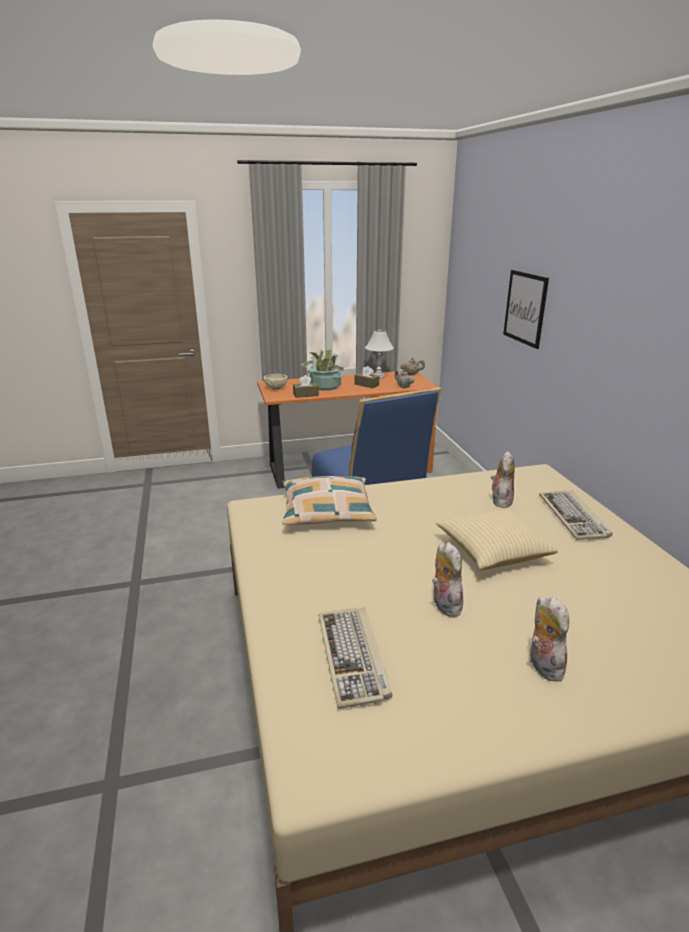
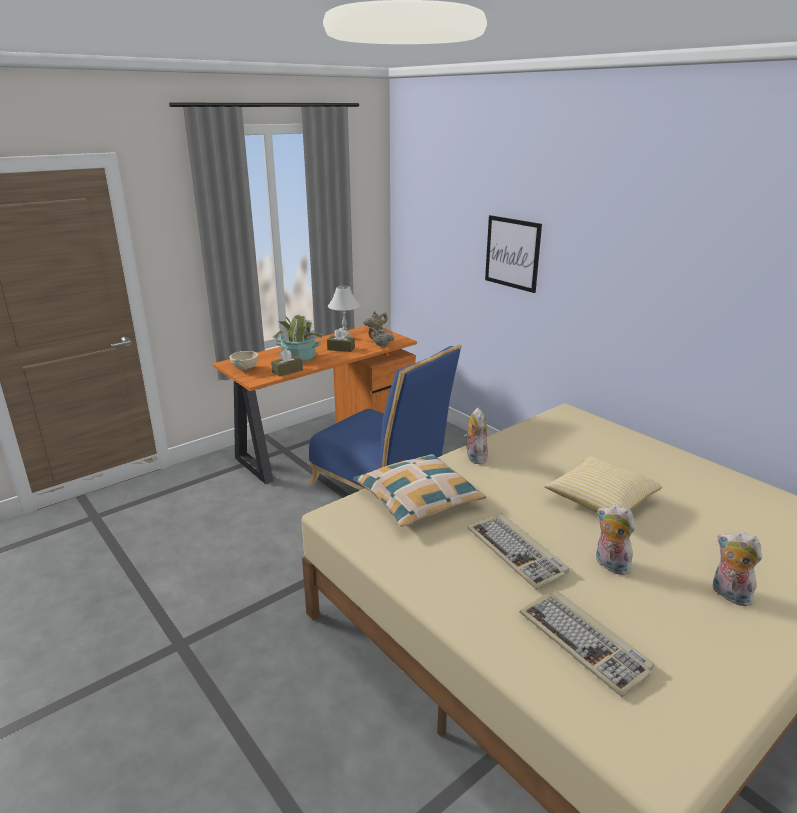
camera: 25 degrees left, 0 degrees up
plush toy [491,451,515,508] -> plush toy moved to [464,407,488,464]
keyboard [539,491,612,540] -> keyboard moved to [468,514,569,590]

